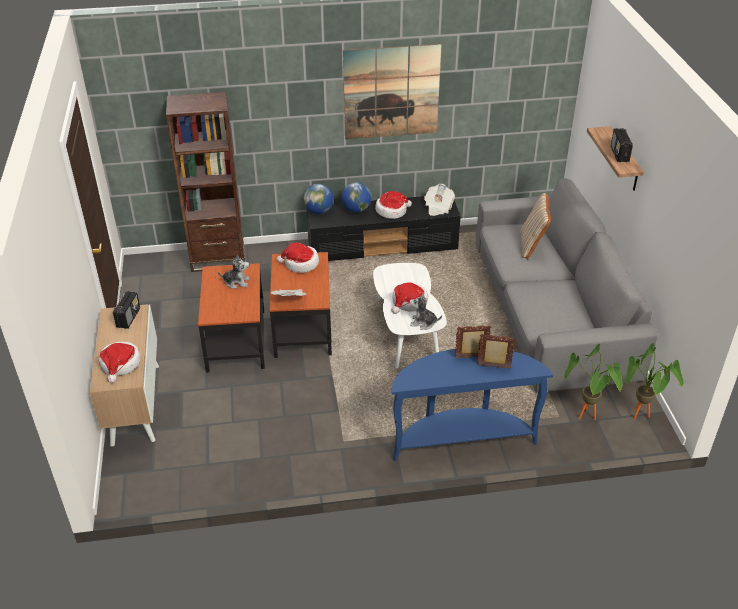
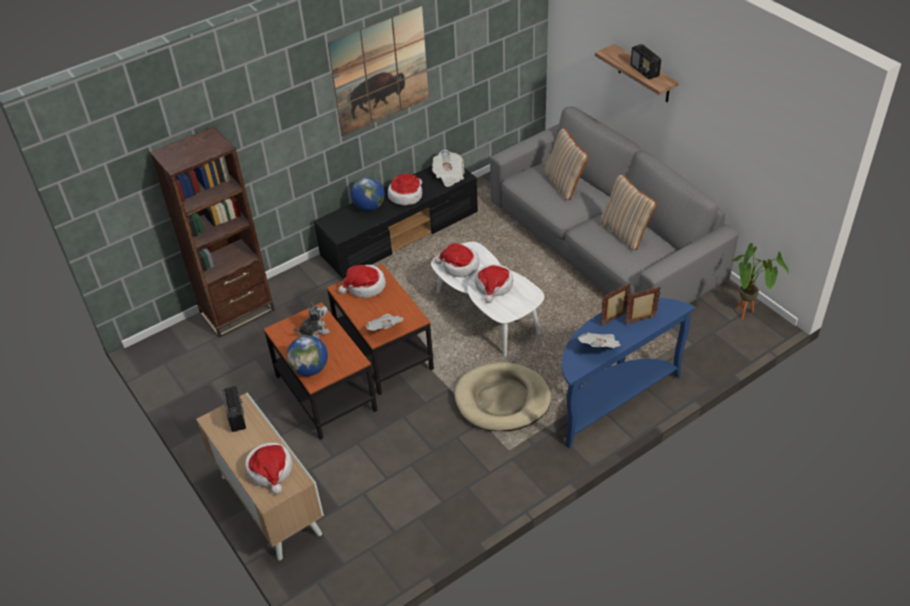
camera: 25 degrees left, 5 degrees up
globe [303,184,334,214] -> globe moved to [287,335,328,376]
plush toy [409,292,442,330] -> none
potted plant [564,344,623,420] -> none
none -> hat [435,243,479,277]
none -> beige dog bed [454,362,551,431]
none -> newspaper [578,332,621,348]
none -> beige pillow [601,174,656,250]

